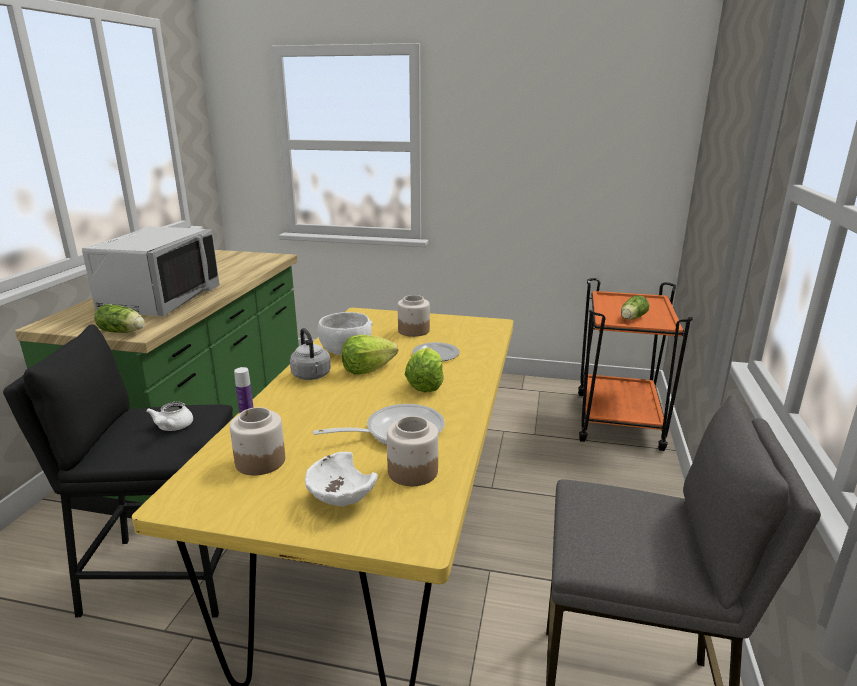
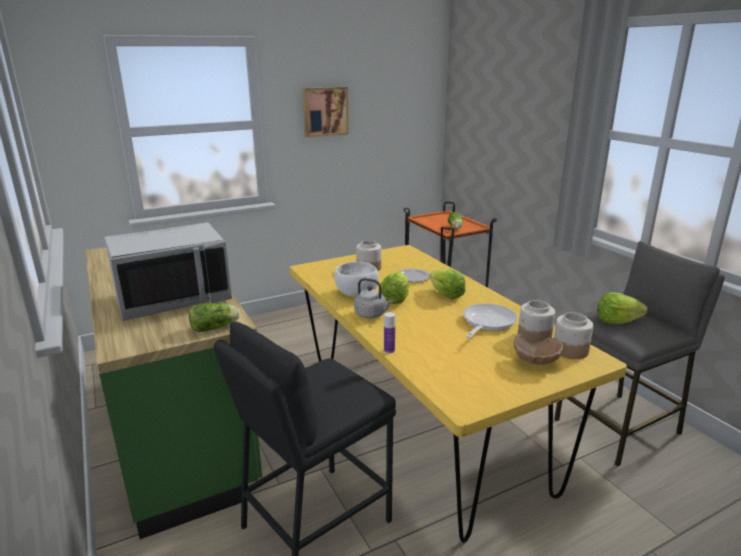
camera: 40 degrees left, 0 degrees up
grey microwave [82,226,220,316] -> grey microwave turned 90 degrees clockwise [105,222,232,321]
white teapot [146,402,193,431] -> none
jar [230,407,285,476] -> jar moved to [554,312,593,359]
white bowl [305,452,378,507] -> brown bowl [513,334,564,365]
none -> picture [302,87,349,137]
none -> lettuce [597,292,648,324]

